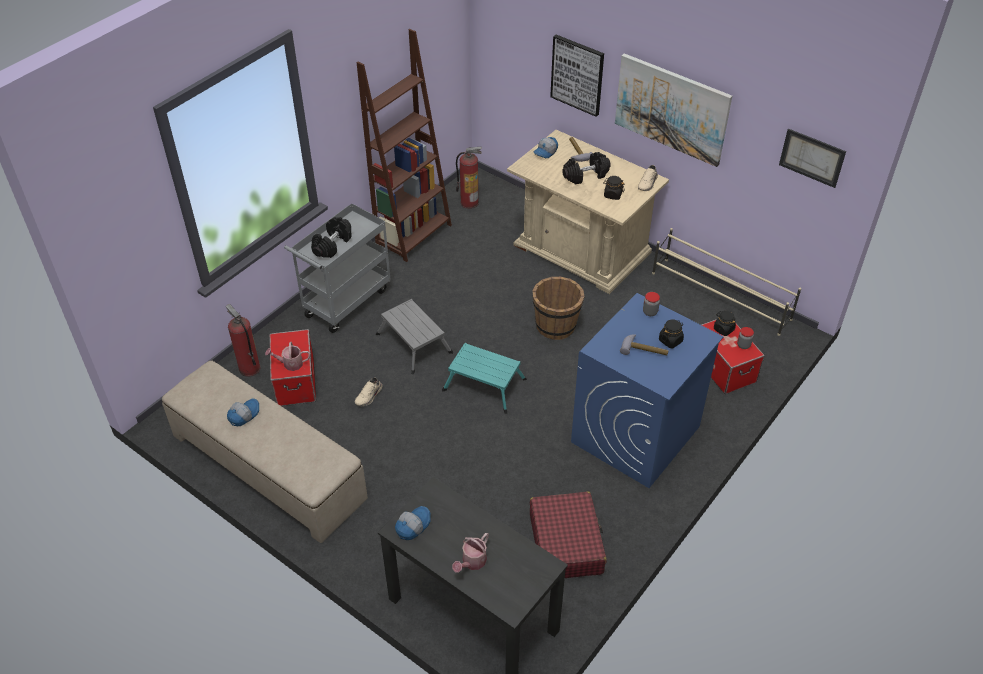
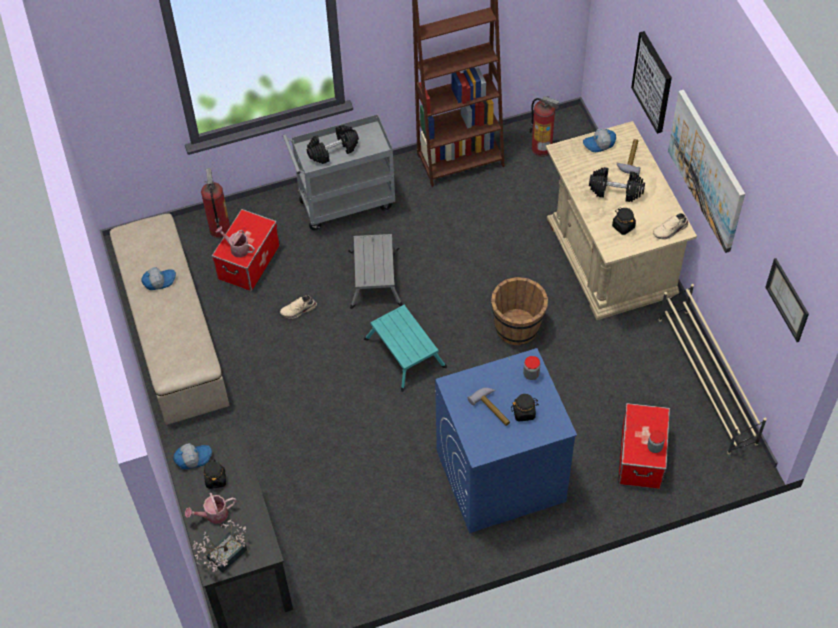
camera: 35 degrees right, 10 degrees up
red suitcase [530,491,607,578] -> none
black jar [714,311,736,336] -> black jar moved to [204,459,226,489]
none -> potted plant [192,520,247,573]

